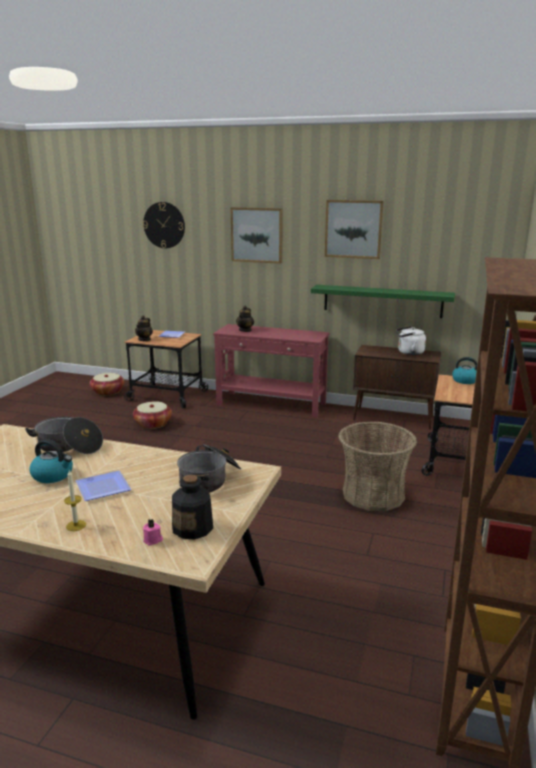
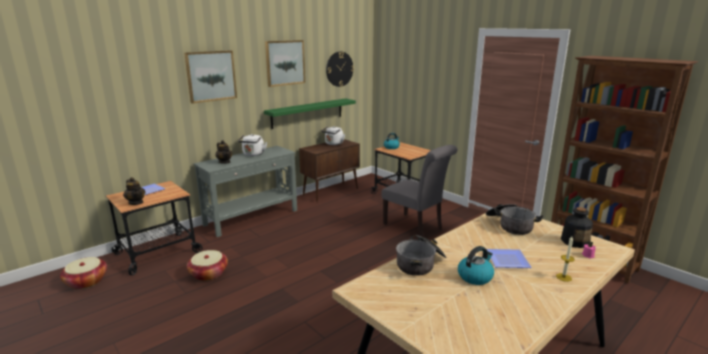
camera: 60 degrees left, 0 degrees up
wall clock [143,202,185,248] -> wall clock moved to [326,51,354,87]
red console table [213,324,330,418] -> grey console table [193,146,297,237]
basket [338,421,417,511] -> grey chair [381,145,457,237]
none -> white kettle [238,134,267,156]

